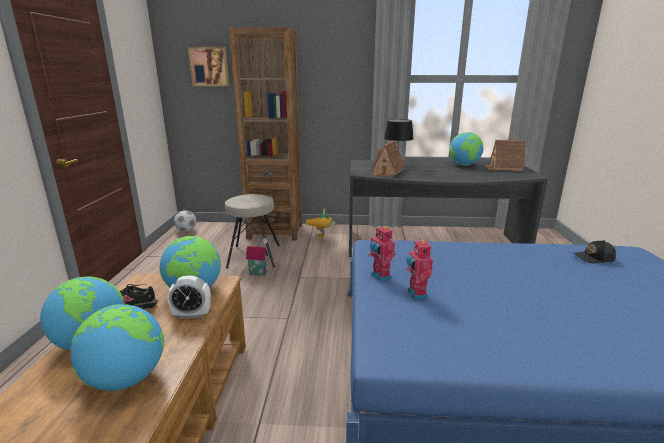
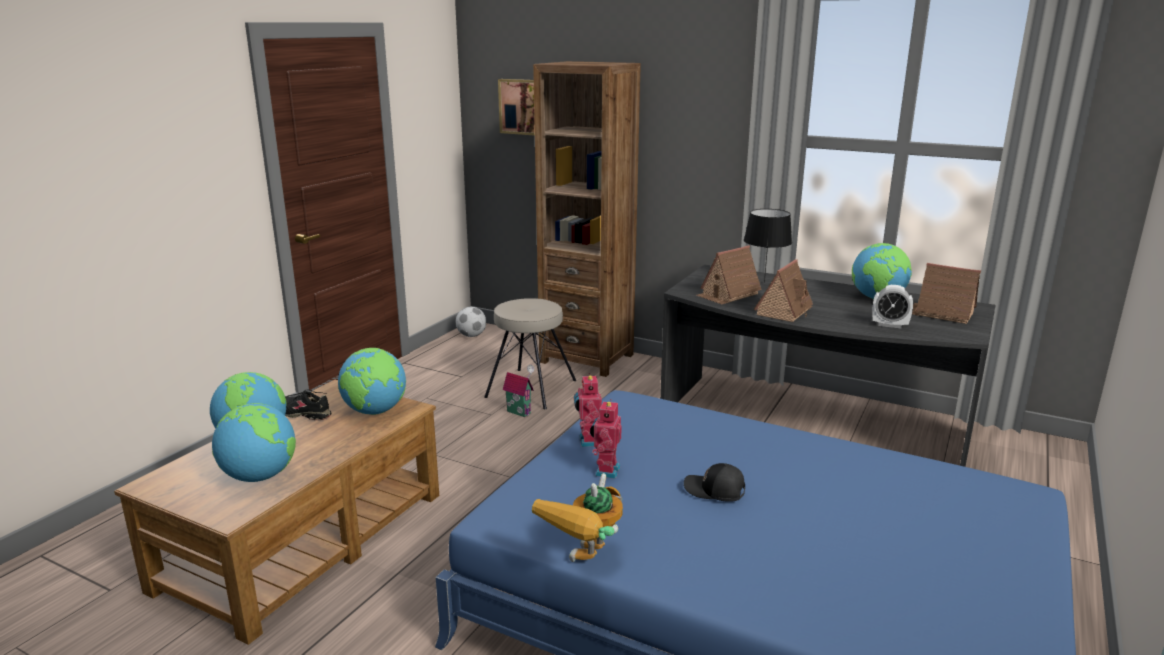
camera: 25 degrees right, 0 degrees up
alarm clock [167,275,211,319] -> alarm clock moved to [872,285,913,328]
toy robot [306,209,335,240] -> toy robot moved to [532,473,623,562]
black cap [574,240,616,264] -> black cap moved to [684,463,745,502]
none -> toy house [754,259,813,322]

